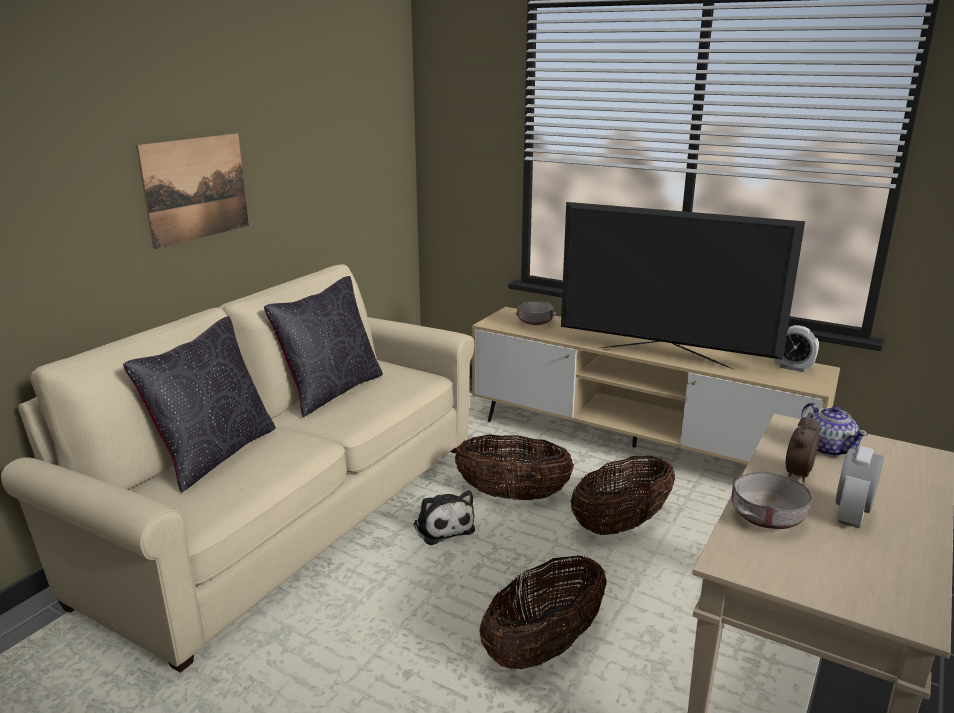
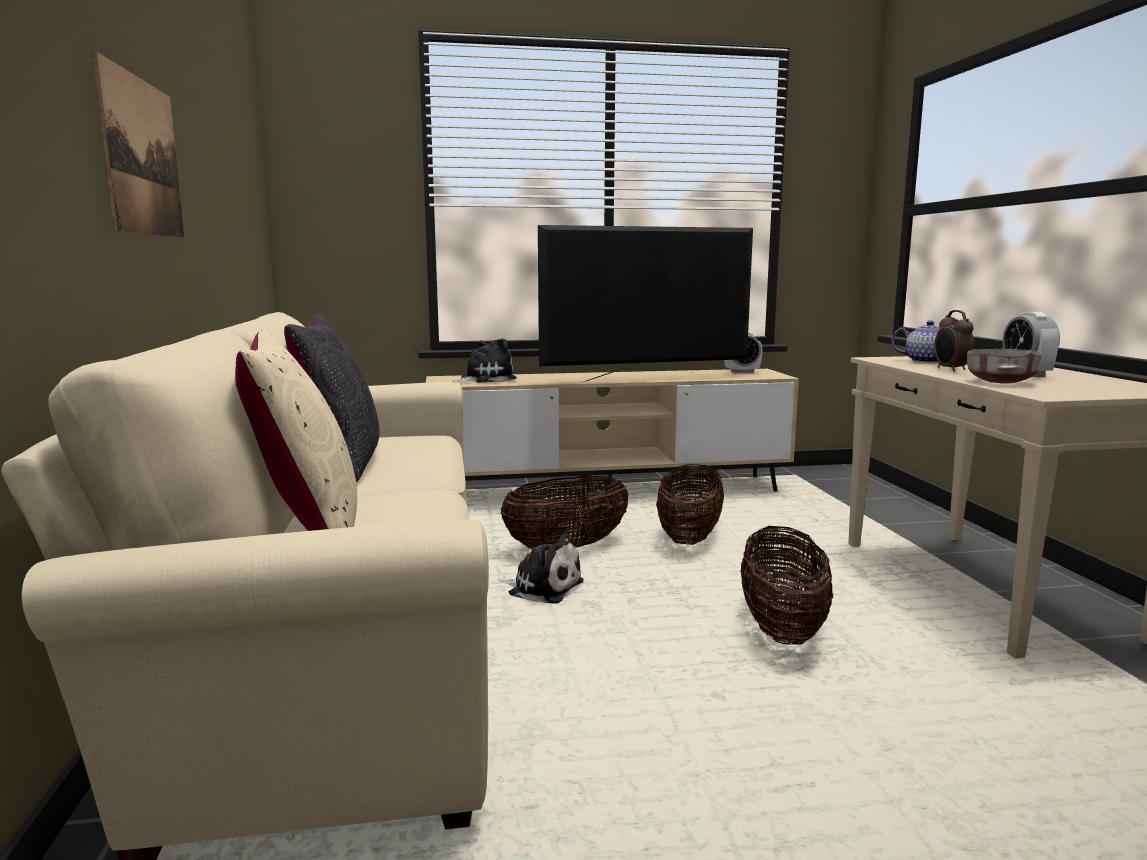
camera: 40 degrees left, 10 degrees down
black pillow [123,316,276,493] -> beige pillow [235,330,357,531]
grey bowl [516,301,556,325] -> plush toy [453,338,517,383]

